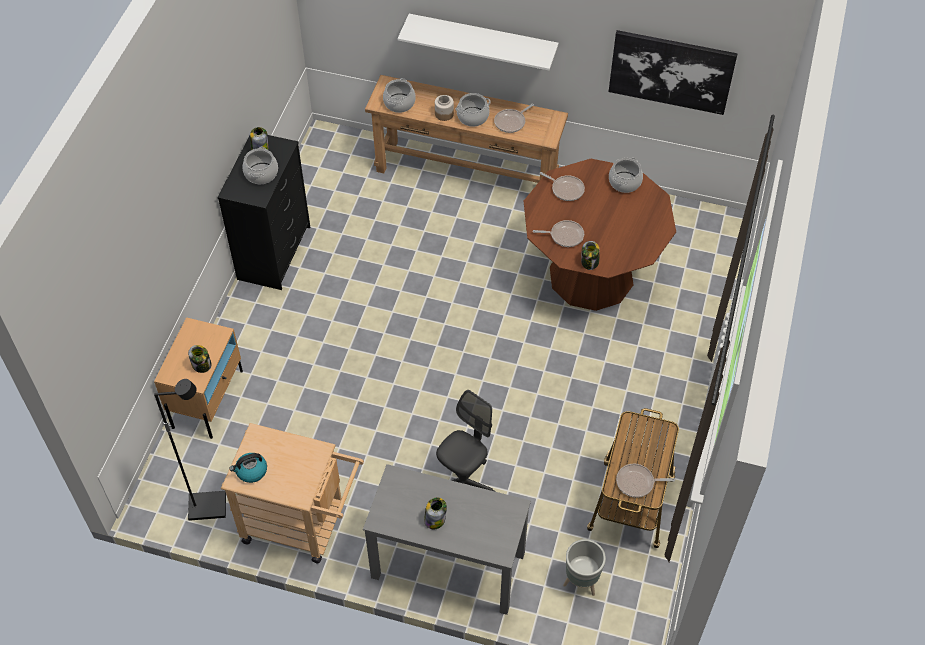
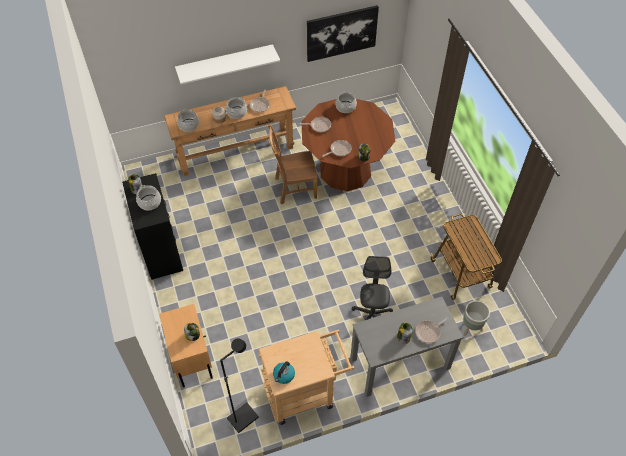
camera: 35 degrees left, 0 degrees up
frying pan [616,464,675,498] -> frying pan moved to [415,317,448,343]
none -> brown chair [268,124,318,204]

